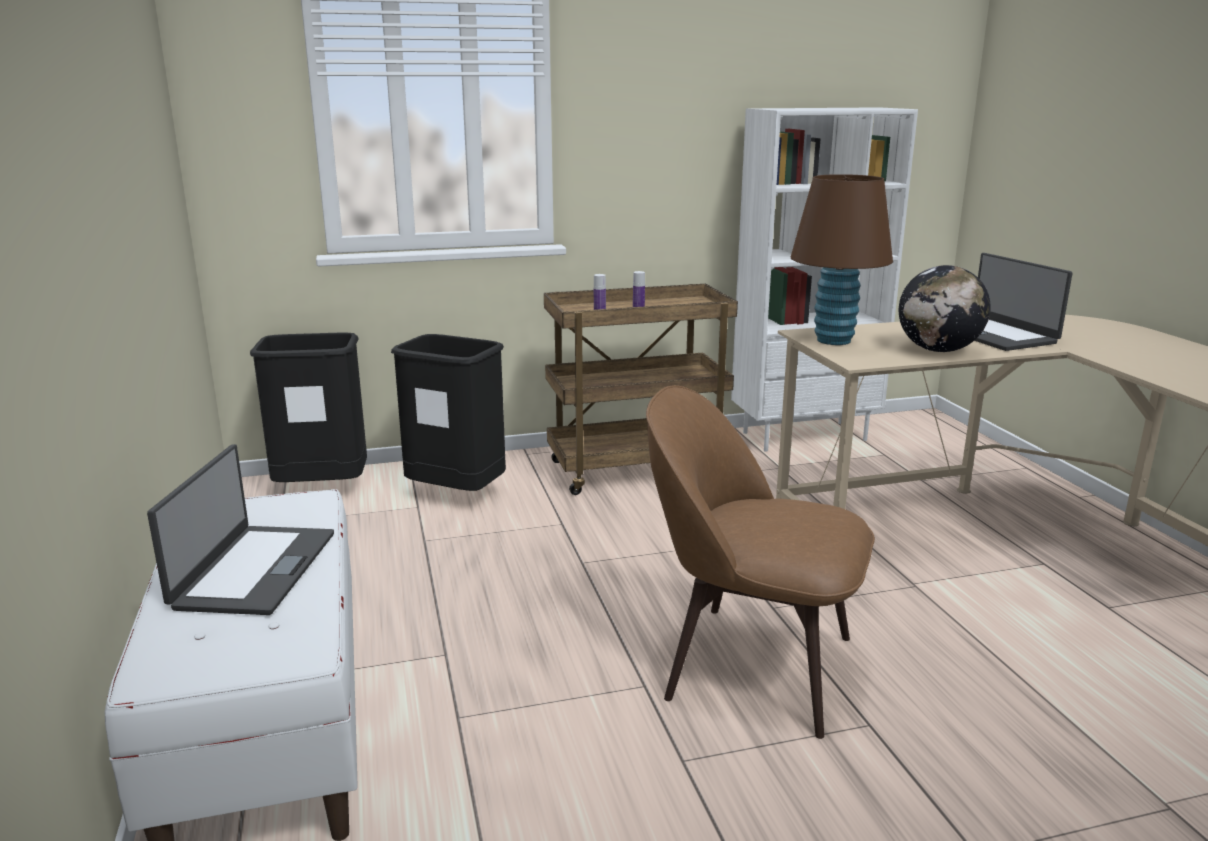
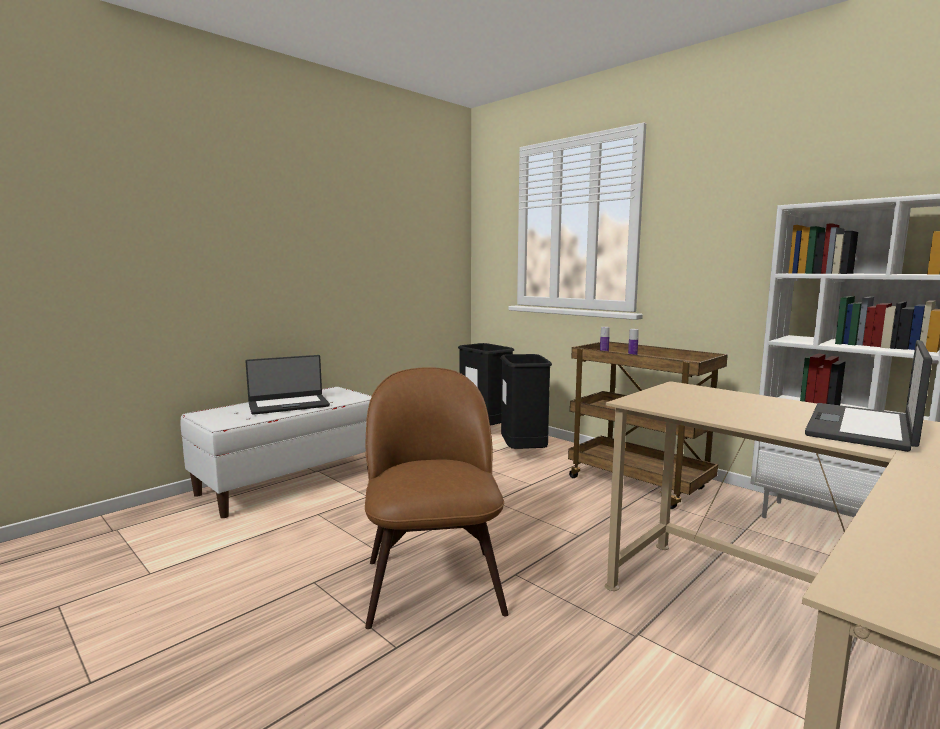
camera: 60 degrees right, 10 degrees down
brown table lamp [791,174,893,345] -> none
globe [899,265,991,352] -> none

